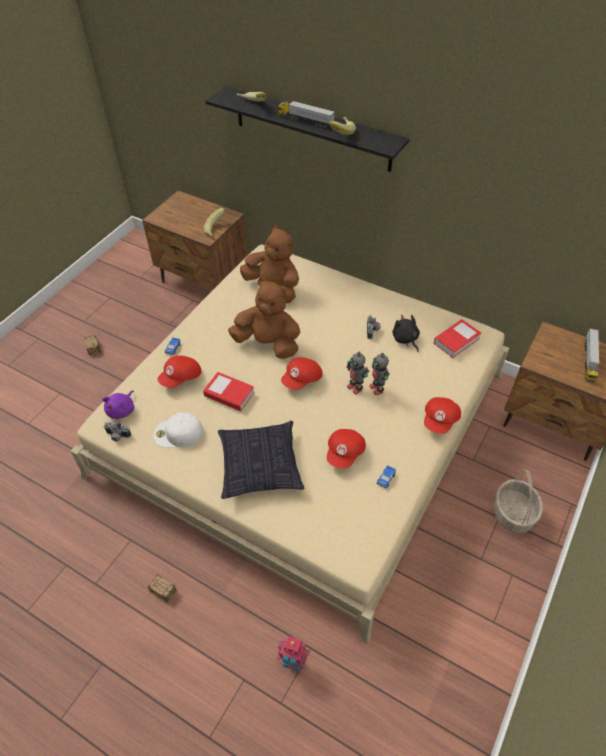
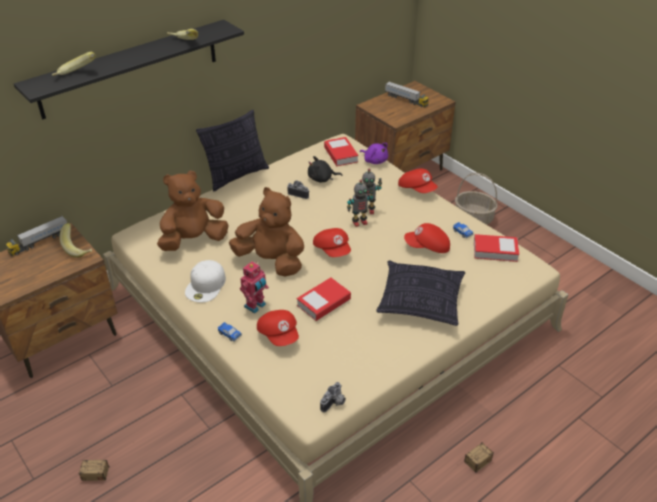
camera: 70 degrees left, 10 degrees down
purple plush toy [102,390,134,419] -> purple plush toy moved to [360,143,388,164]
white cap [154,413,203,448] -> white cap moved to [185,260,226,302]
brown plush toy [228,278,300,359] -> brown plush toy turned 75 degrees clockwise [229,187,304,277]
toy robot [277,636,308,672] -> toy robot moved to [240,261,269,313]
toy truck [278,101,335,129] -> toy truck moved to [6,216,67,256]
red cap [327,429,366,468] -> red cap turned 135 degrees clockwise [404,223,450,253]
none -> pillow [196,110,269,192]
none -> book [474,234,519,262]

